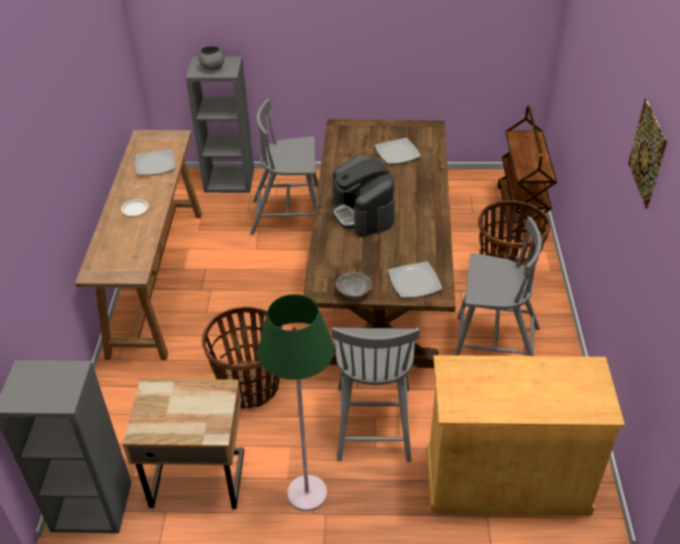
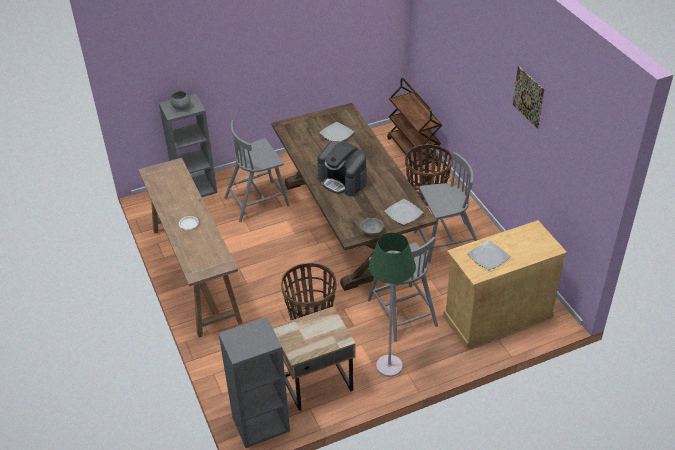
camera: 25 degrees left, 0 degrees up
plate [135,149,175,175] -> plate moved to [467,240,510,270]

